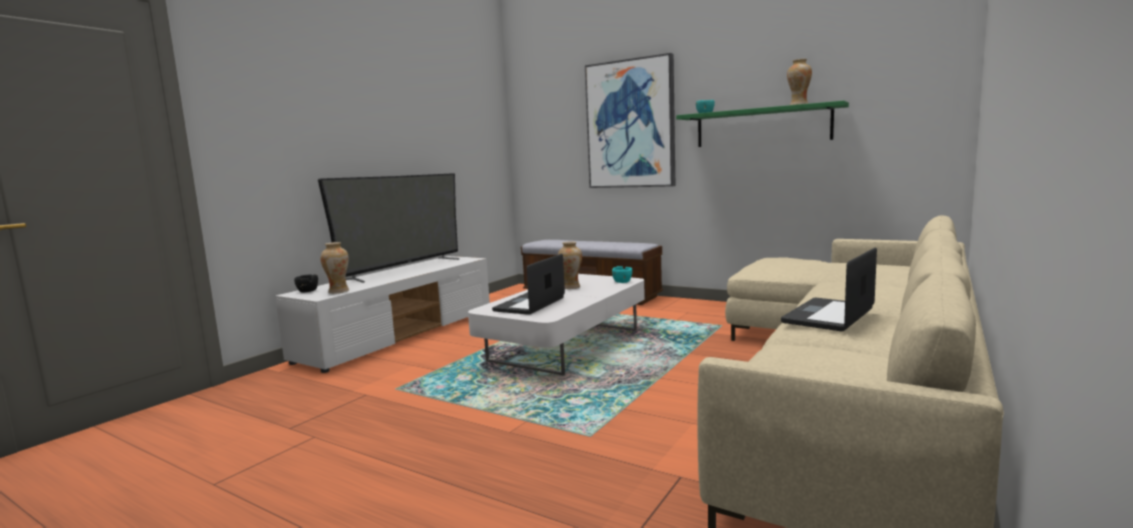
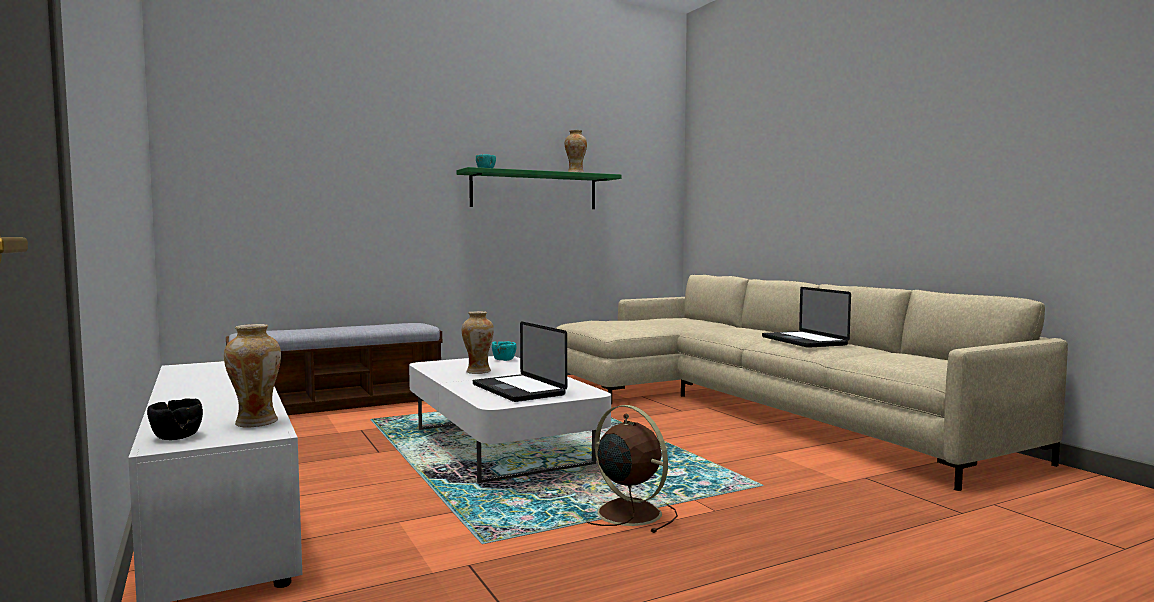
camera: 60 degrees left, 5 degrees down
television [318,173,459,283] -> none
picture [585,53,675,188] -> none
none -> brown fan [586,405,678,533]

